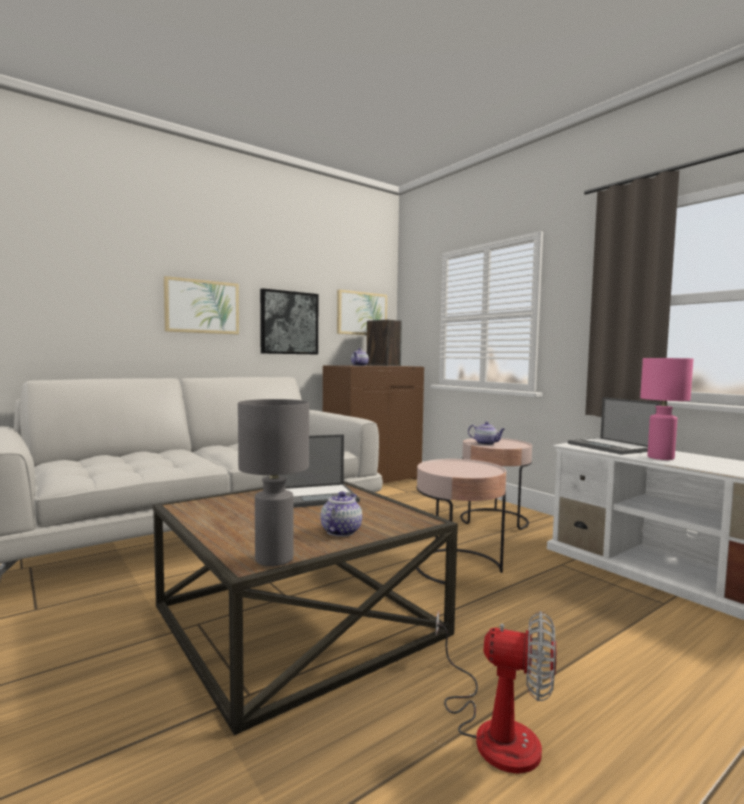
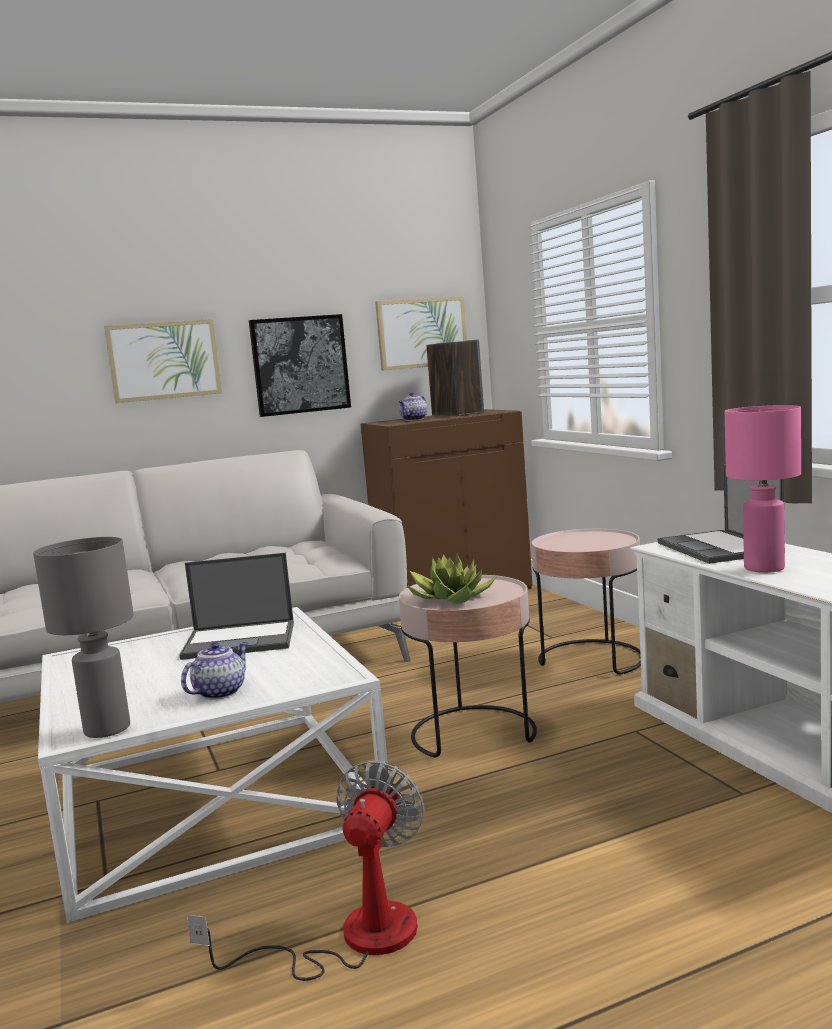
camera: 15 degrees right, 5 degrees up
brown coffee table [153,481,458,736] -> white coffee table [38,607,394,923]
fan [436,611,556,774] -> fan turned 105 degrees counterclockwise [187,761,425,981]
teapot [468,422,505,445] -> none
none -> potted plant [407,554,497,604]

